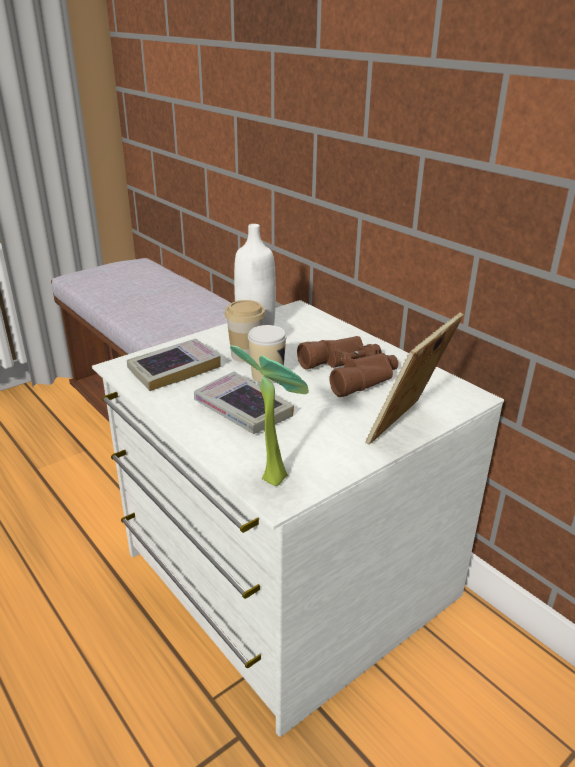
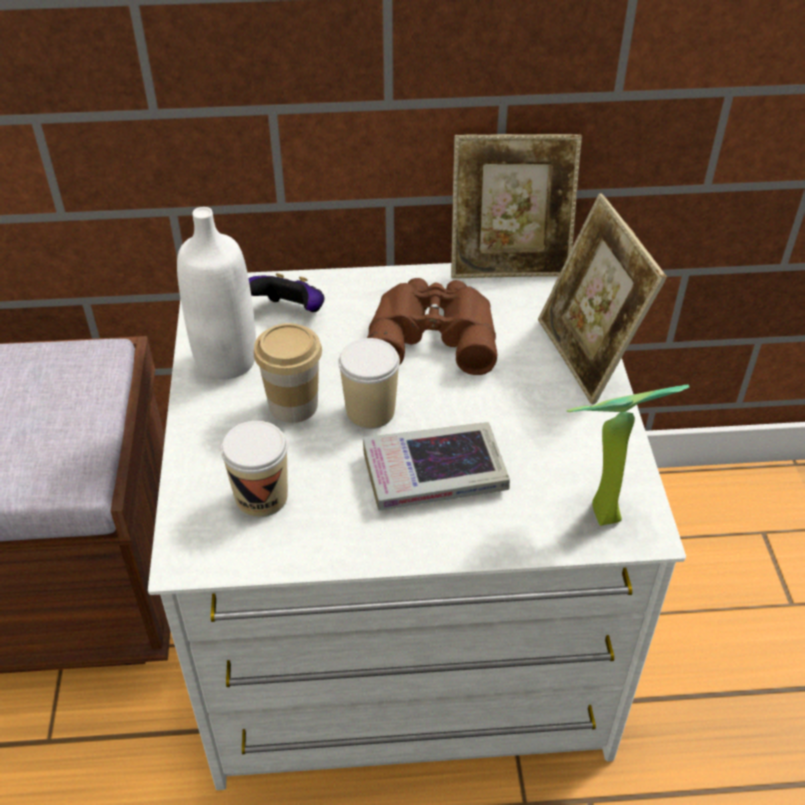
camera: 55 degrees left, 15 degrees up
book [127,339,221,391] -> cup [221,421,288,517]
none -> game controller [248,273,325,312]
none -> picture frame [451,134,582,279]

